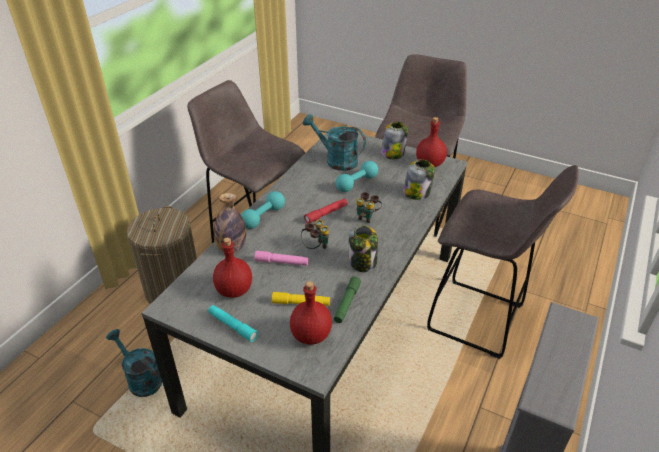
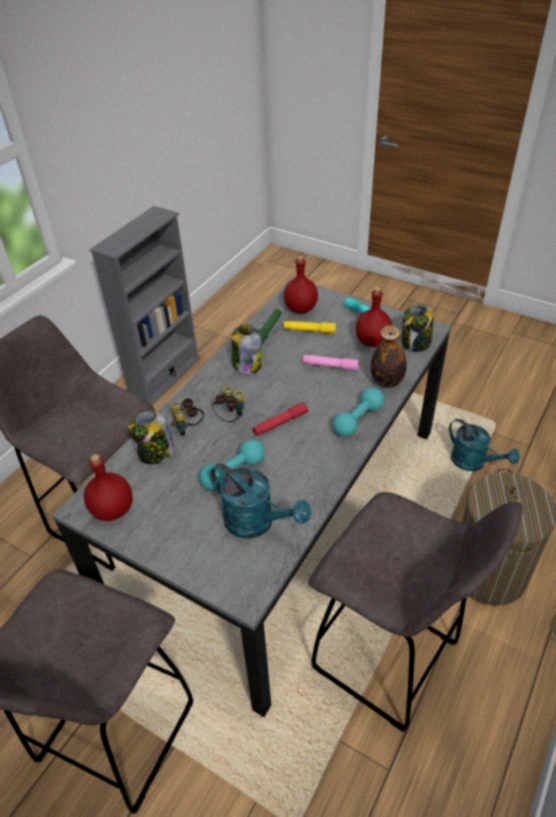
camera: 175 degrees left, 5 degrees up
binoculars [301,220,329,249] -> binoculars moved to [170,398,204,436]
jar [381,121,408,159] -> jar moved to [402,304,433,352]

